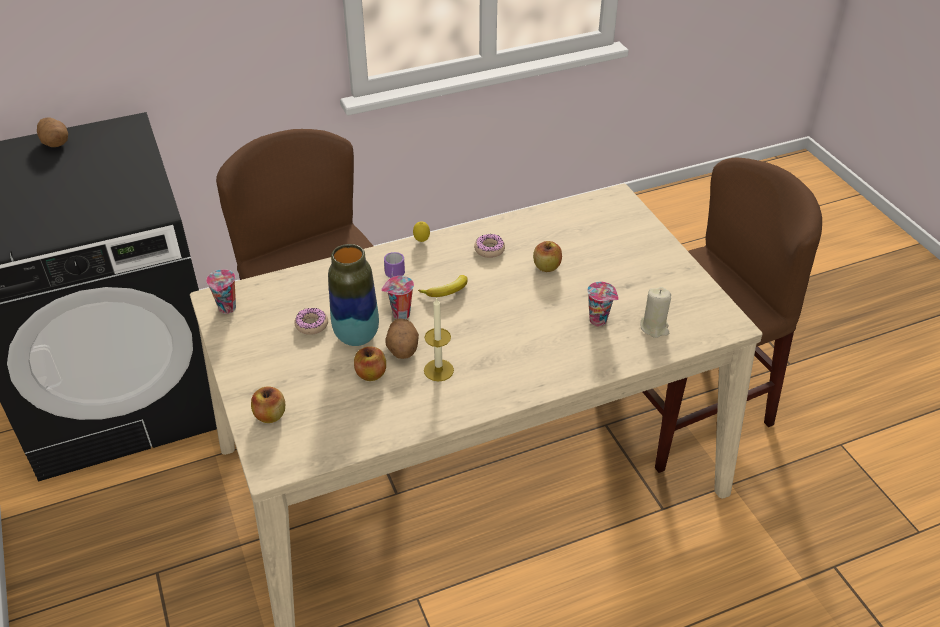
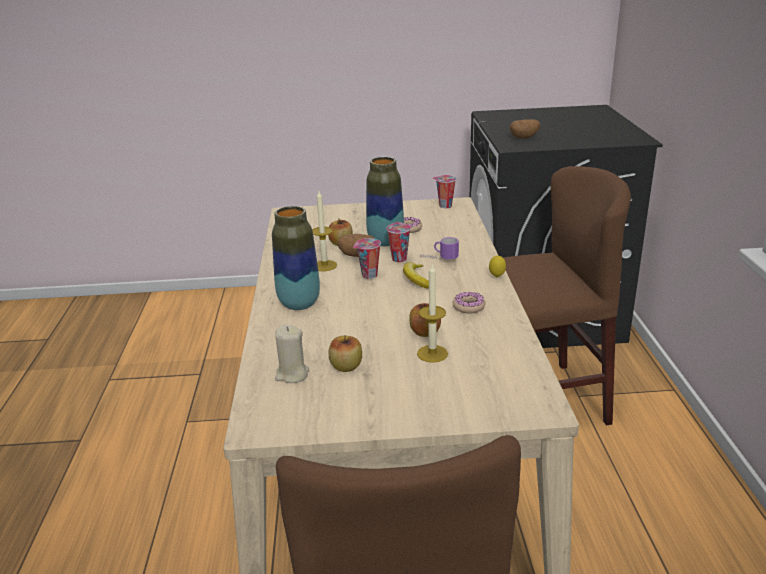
camera: 110 degrees right, 15 degrees down
potato [37,117,68,147] -> potato moved to [510,119,540,139]
apple [251,386,285,423] -> apple moved to [329,335,362,372]
cup [587,282,619,326] -> cup moved to [353,238,381,279]
none -> vase [272,206,320,310]
none -> candle [417,264,448,363]

